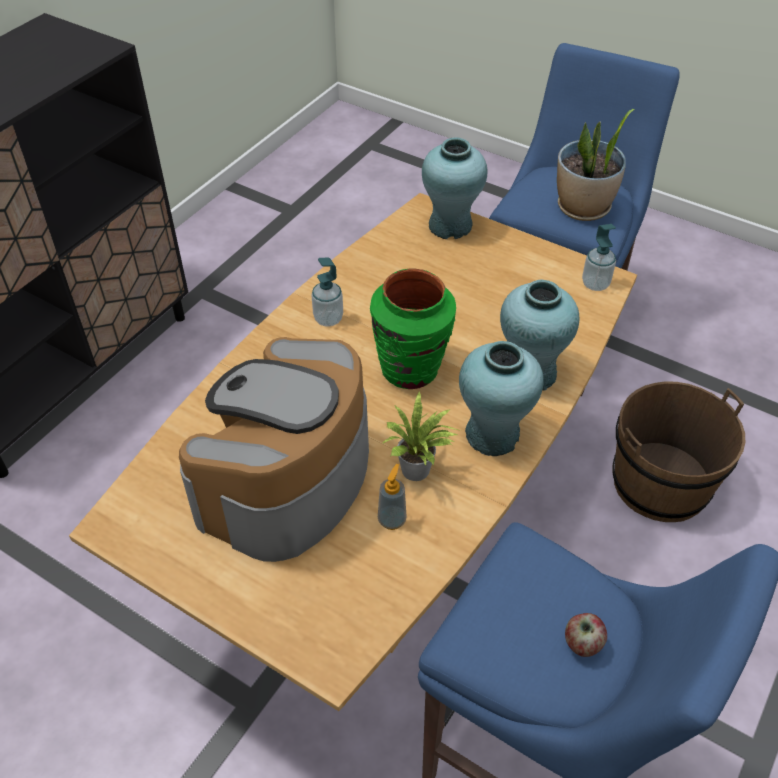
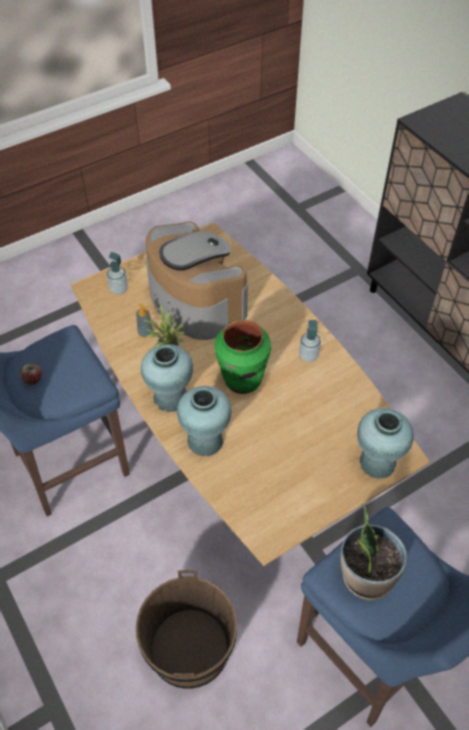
camera: 115 degrees right, 5 degrees up
soap dispenser [582,224,616,291] -> soap dispenser moved to [107,252,128,294]

